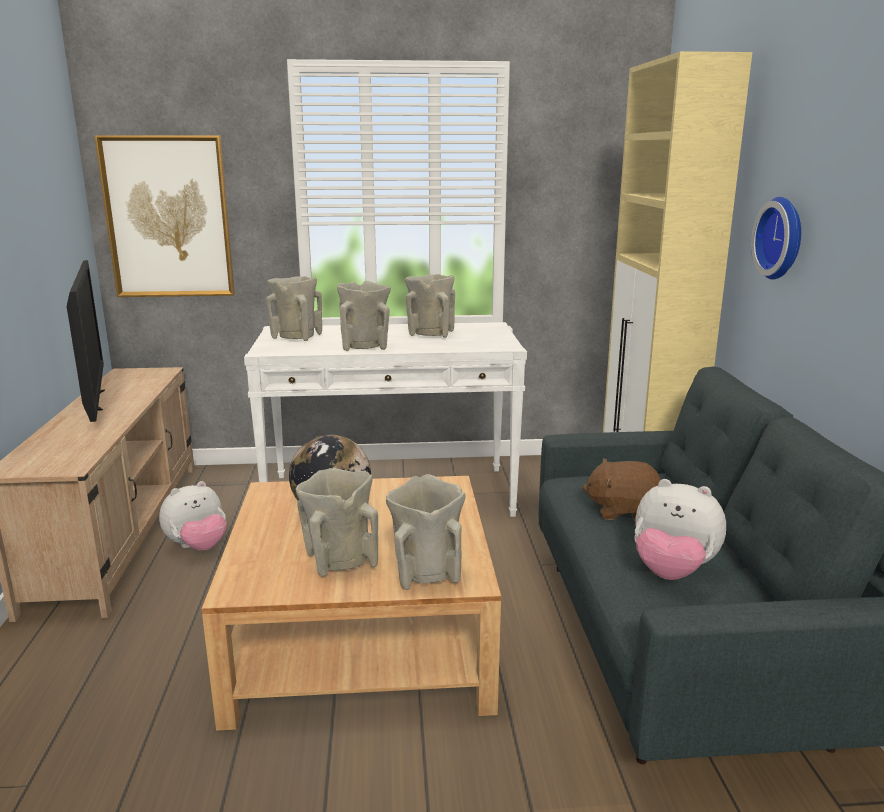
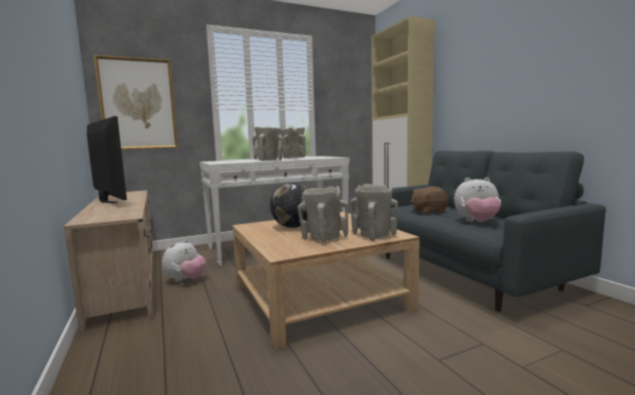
camera: 20 degrees left, 10 degrees down
beige vase [266,276,322,341] -> none
wall clock [751,197,801,279] -> none

